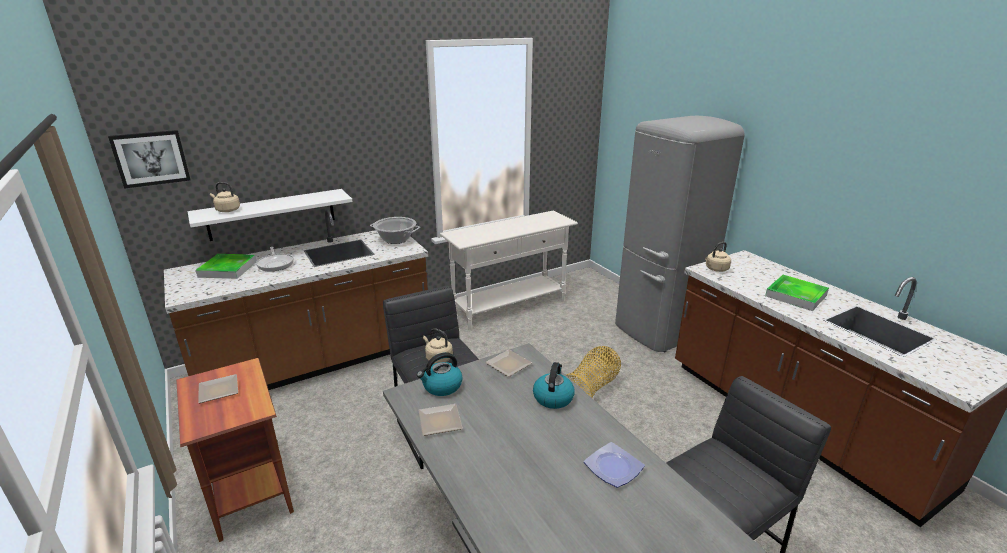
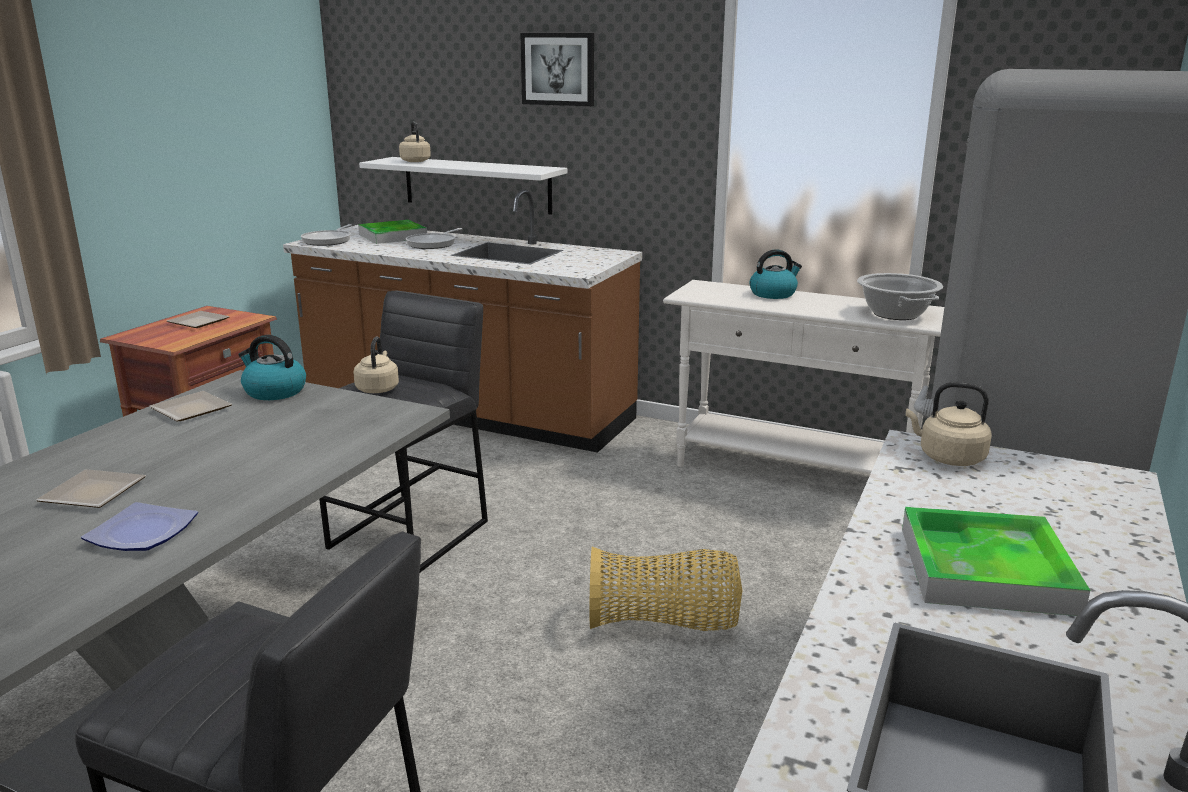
camera: 55 degrees right, 5 degrees down
picture [108,130,191,189] -> picture moved to [520,33,594,106]
cooking pot [370,217,420,244] -> cooking pot moved to [857,273,943,320]
plate [485,349,532,377] -> plate moved to [36,469,146,508]
kettle [533,362,575,409] -> kettle moved to [750,249,802,299]
none -> frying pan [301,224,352,246]

